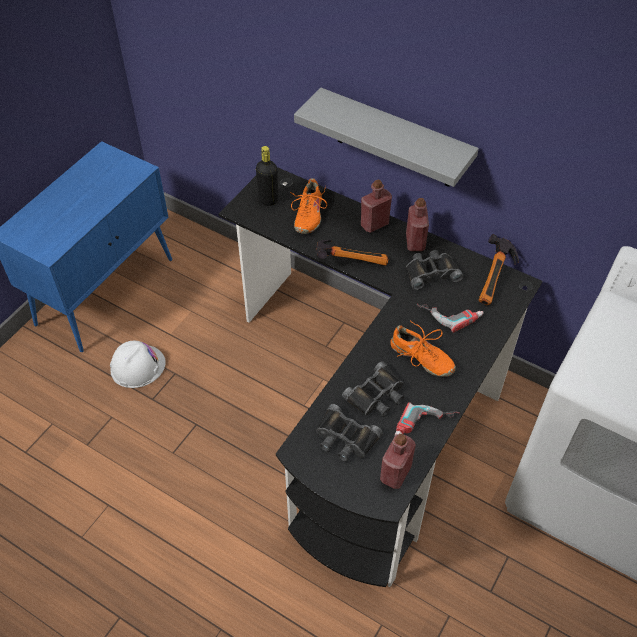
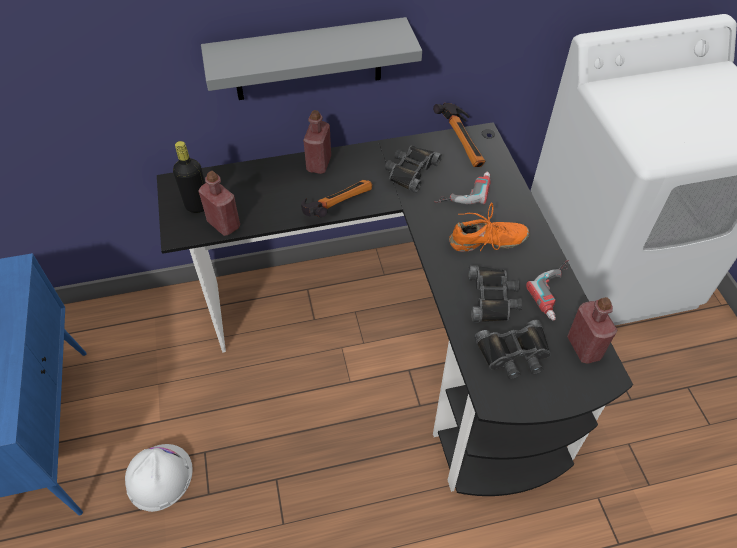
camera: 45 degrees left, 0 degrees up
orange shoe [290,178,327,234] -> none
red bottle [406,198,429,251] -> red bottle moved to [199,171,240,236]

